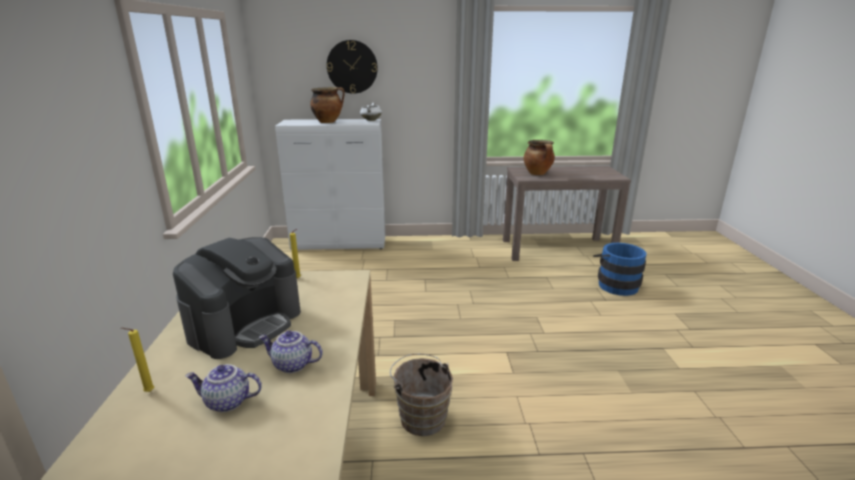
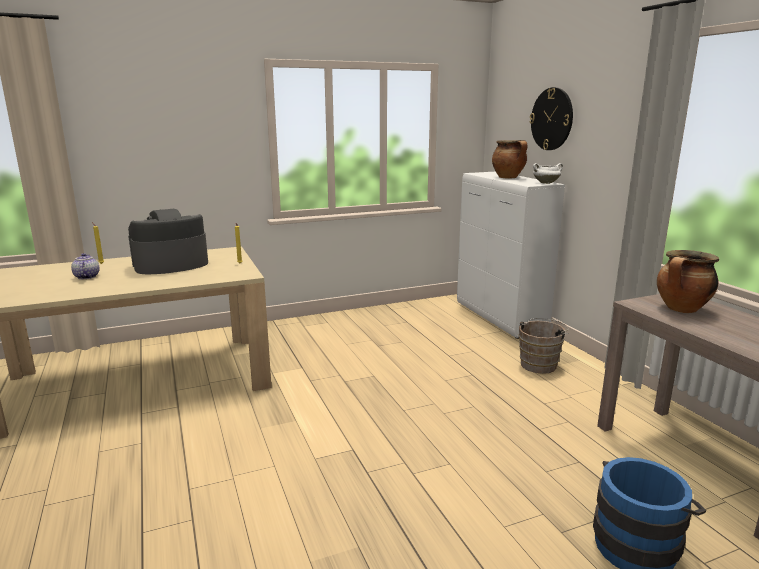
camera: 70 degrees right, 5 degrees down
coffee machine [173,237,301,359] -> coffee machine turned 135 degrees clockwise [128,209,208,275]
teapot [259,331,323,373] -> none
brown bucket [390,354,453,436] -> brown bucket moved to [519,318,568,374]

